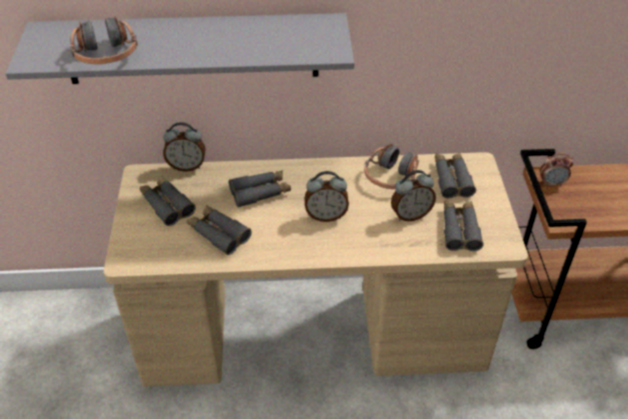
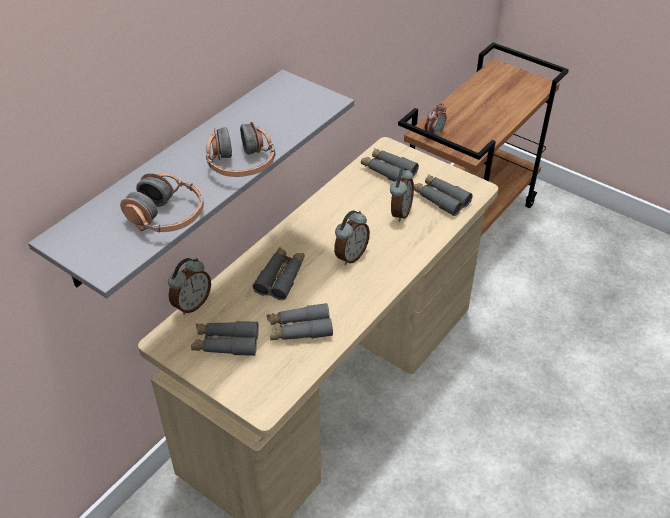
camera: 50 degrees left, 0 degrees up
headphones [364,144,419,189] -> headphones moved to [206,122,275,177]

